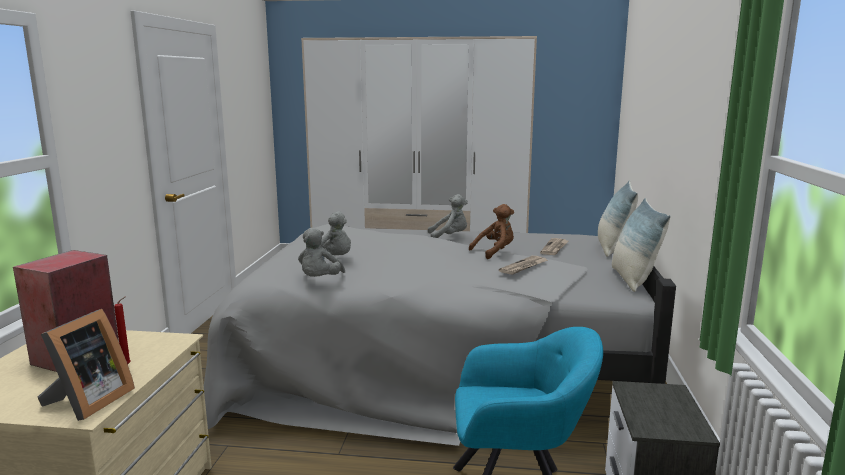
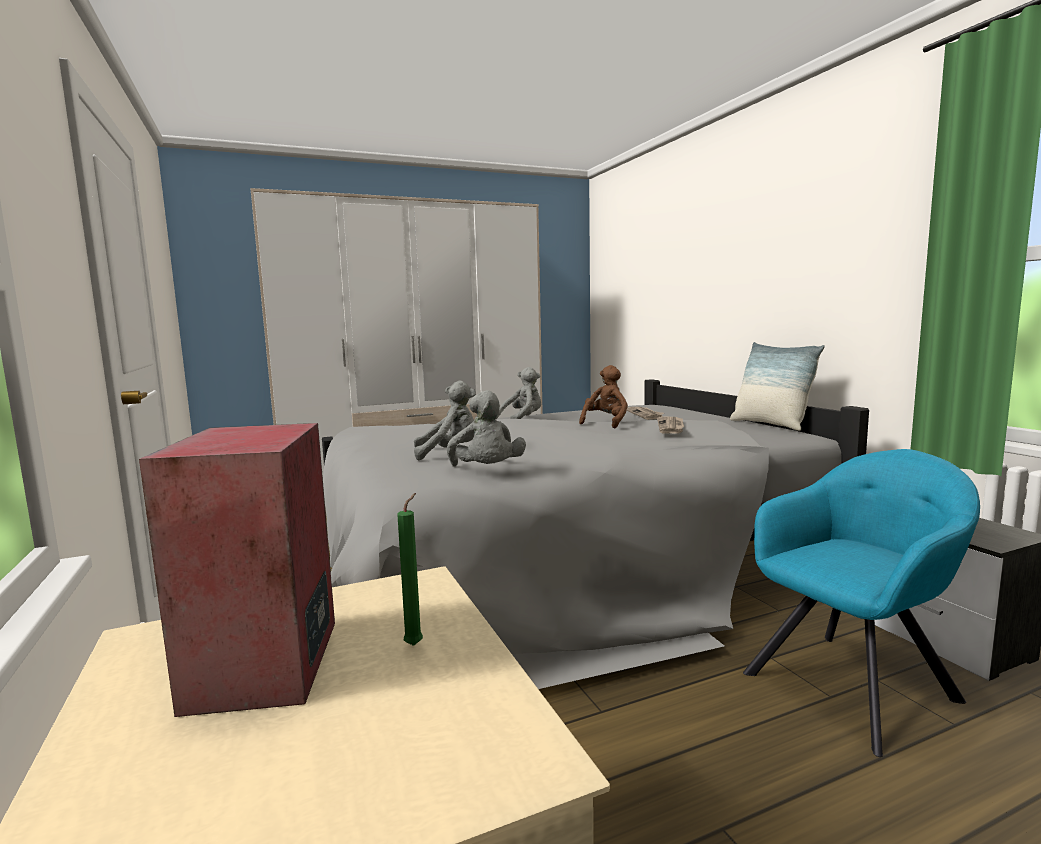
camera: 30 degrees left, 5 degrees down
picture frame [38,309,135,421] -> none
red candle [114,296,131,364] -> green candle [397,493,423,646]
pillow [598,180,638,257] -> none

